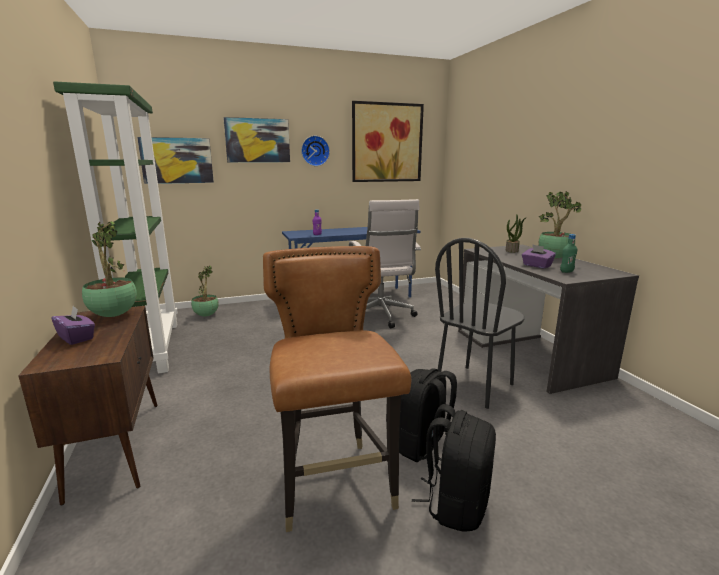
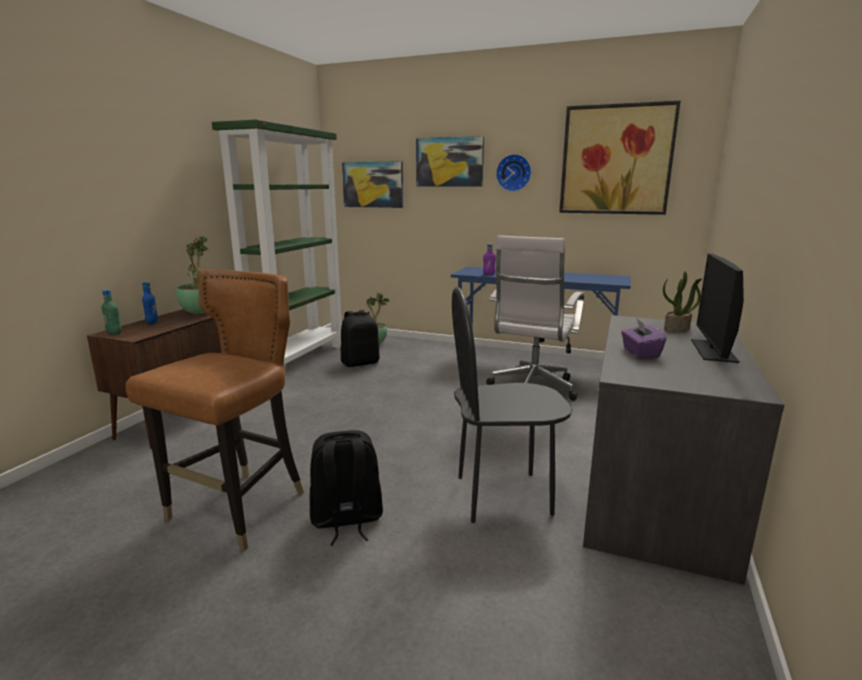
camera: 40 degrees right, 0 degrees up
purple tissue box [51,306,95,345] -> blue bottle [142,282,158,324]
black backpack [412,404,496,532] -> black backpack moved to [341,310,380,367]
potted plant [539,191,581,258] -> monitor [691,253,744,363]
green bottle [560,234,577,273] -> green bottle moved to [101,290,122,335]

